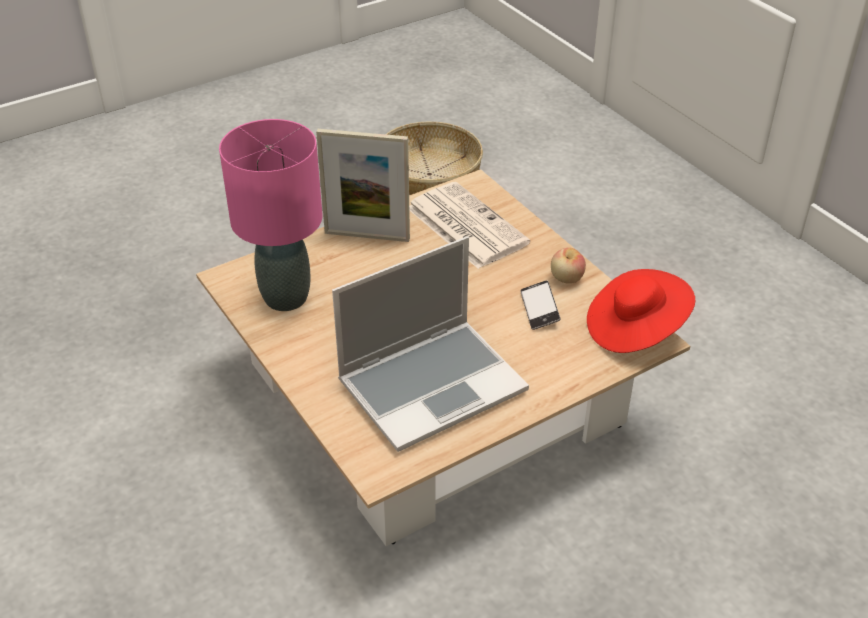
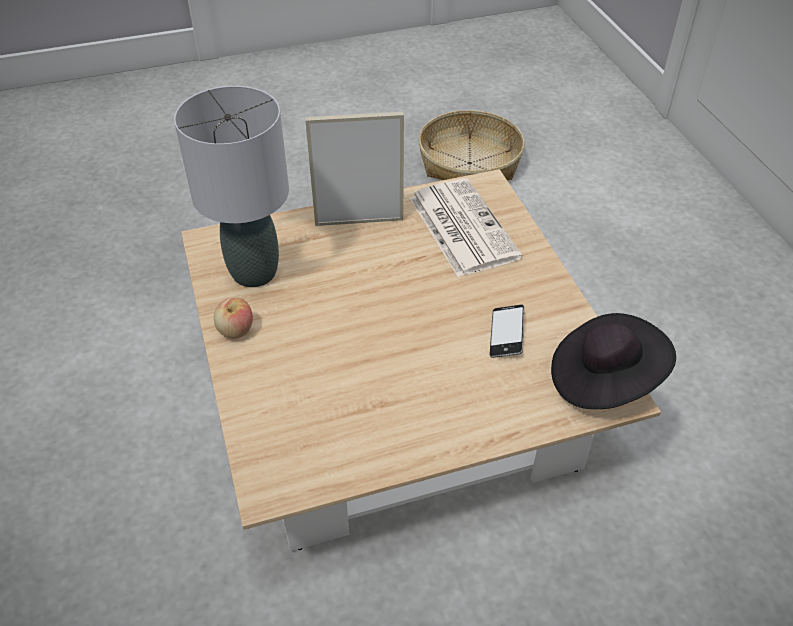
camera: 15 degrees right, 5 degrees up
pink table lamp [219,119,322,311] -> grey table lamp [174,86,289,287]
picture frame [316,129,410,242] -> picture frame turned 150 degrees clockwise [305,112,404,226]
laptop [332,236,529,452] -> none
apple [551,247,586,284] -> apple moved to [214,298,253,338]
red hat [587,269,695,353] -> black hat [551,313,676,409]

